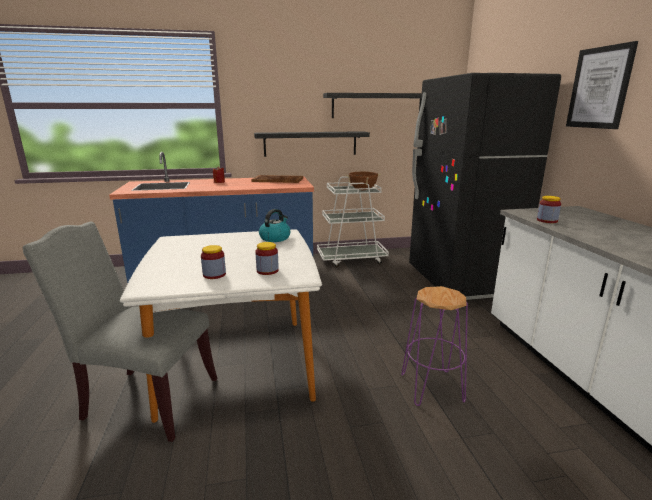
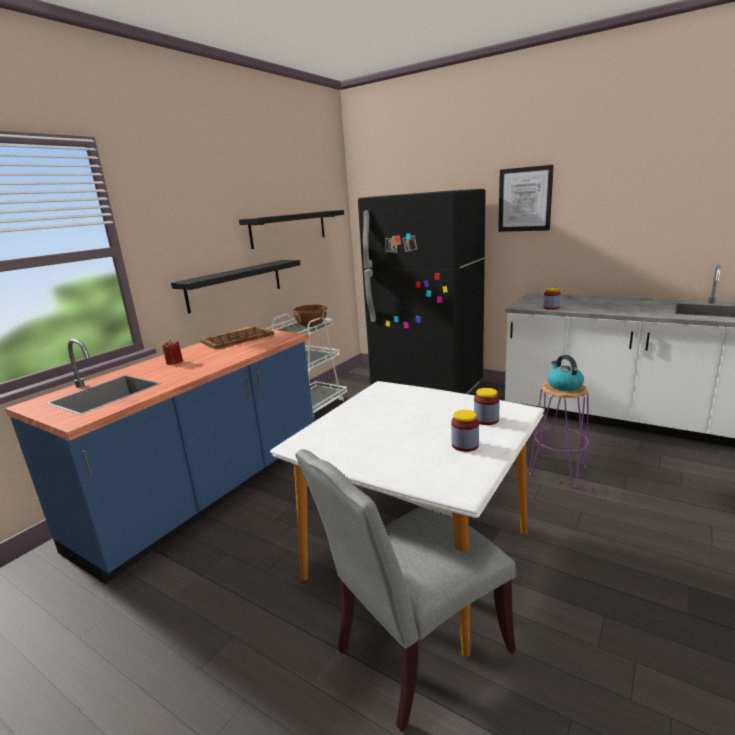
camera: 45 degrees left, 0 degrees up
kettle [259,209,291,242] -> kettle moved to [548,355,584,391]

